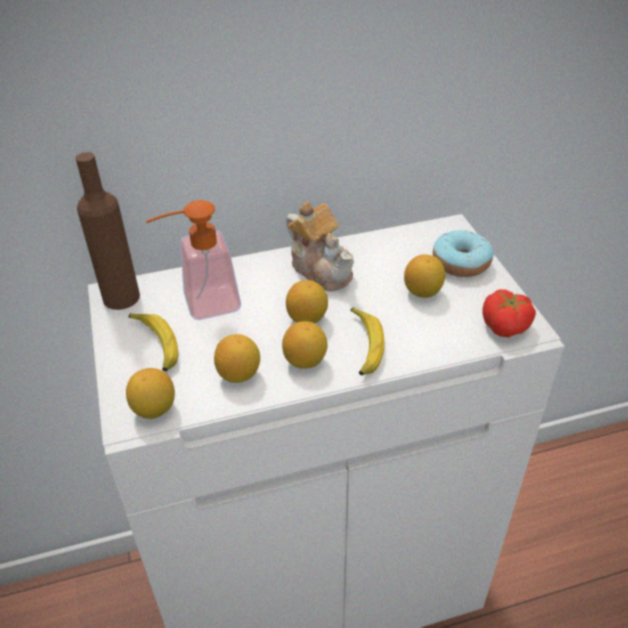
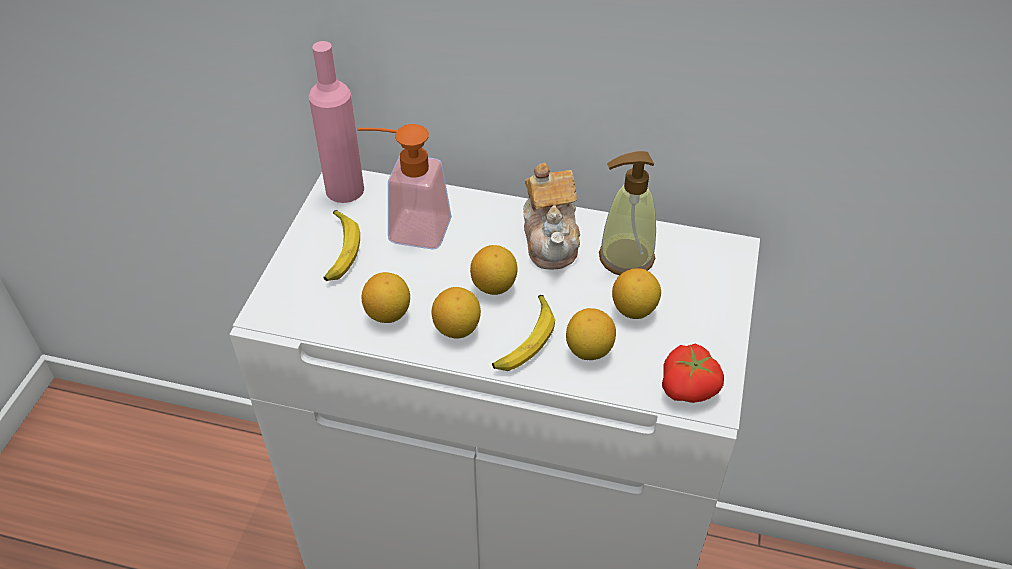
camera: 30 degrees right, 5 degrees up
brown bottle [76,152,140,310] -> pink bottle [309,41,364,203]
lemon [126,368,175,419] -> lemon moved to [566,308,616,360]
donut [433,230,494,277] -> none
none -> soap dispenser [599,151,656,275]

